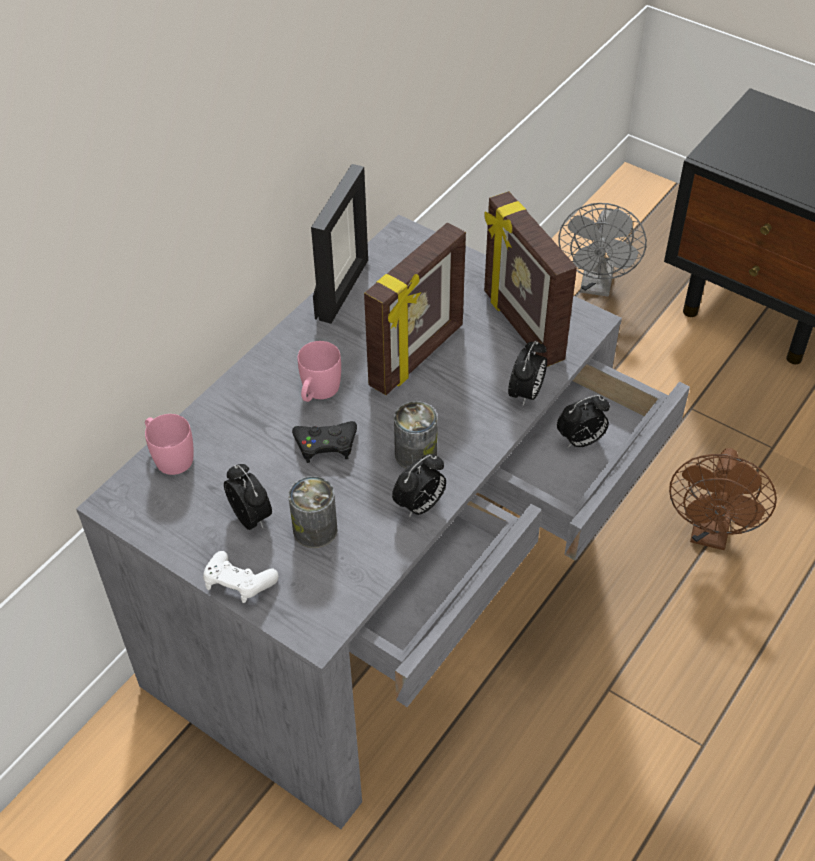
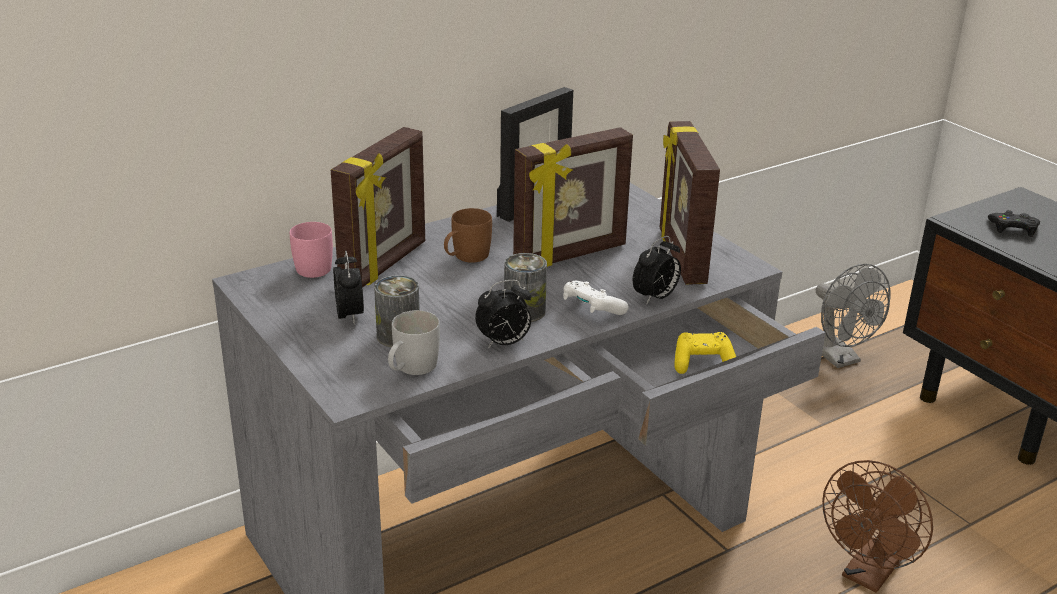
camera: 20 degrees right, 20 degrees down
white game controller [203,551,278,603] -> white game controller moved to [563,281,628,315]
black game controller [292,421,357,463] -> black game controller moved to [988,210,1040,237]
pink mug [298,341,341,402] -> brown mug [444,208,492,263]
alarm clock [557,395,610,448] -> yellow game controller [674,332,736,374]
grey fan [558,203,647,297] -> grey fan turned 60 degrees counterclockwise [816,264,891,368]
none -> picture frame [331,127,425,288]
none -> white mug [388,310,440,375]

